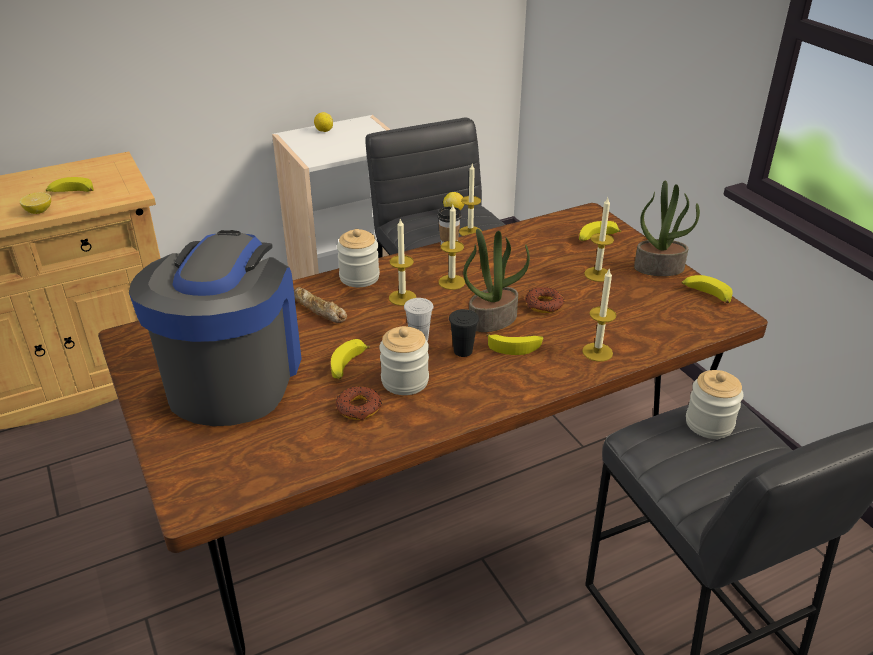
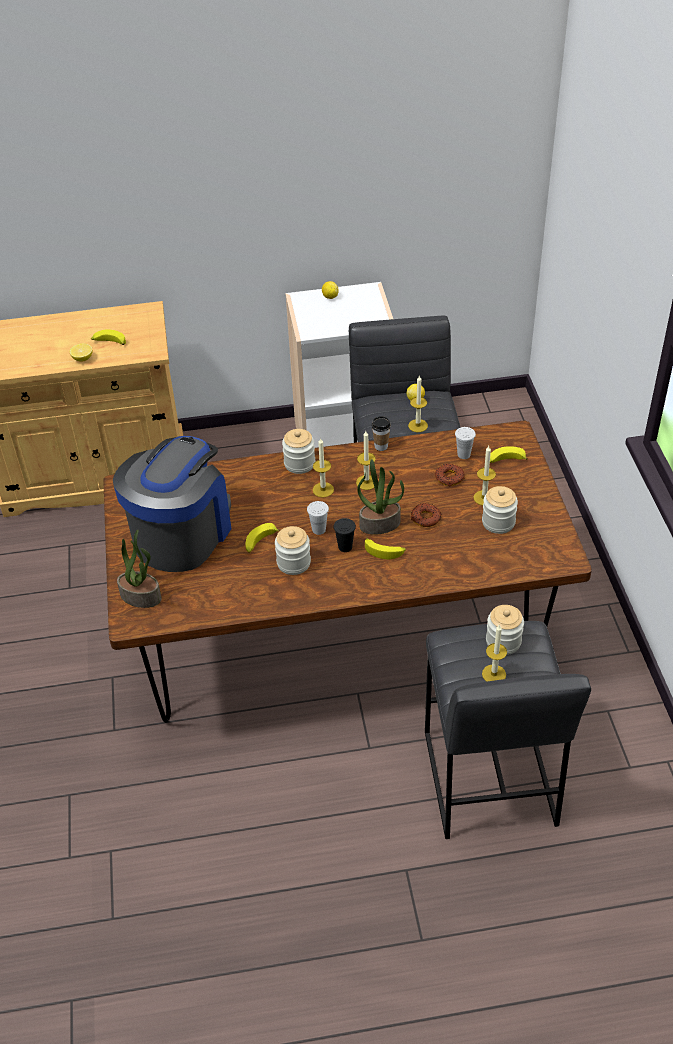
camera: 20 degrees right, 10 degrees up
bread [294,287,347,323] -> none
donut [336,386,382,420] -> donut moved to [435,463,465,486]
candle [582,268,616,362] -> candle moved to [482,624,507,682]
potted plant [634,180,700,276] -> potted plant moved to [117,530,162,608]
banana [682,275,733,303] -> none
none -> white cup [455,427,476,459]
none -> jar [482,486,518,534]

